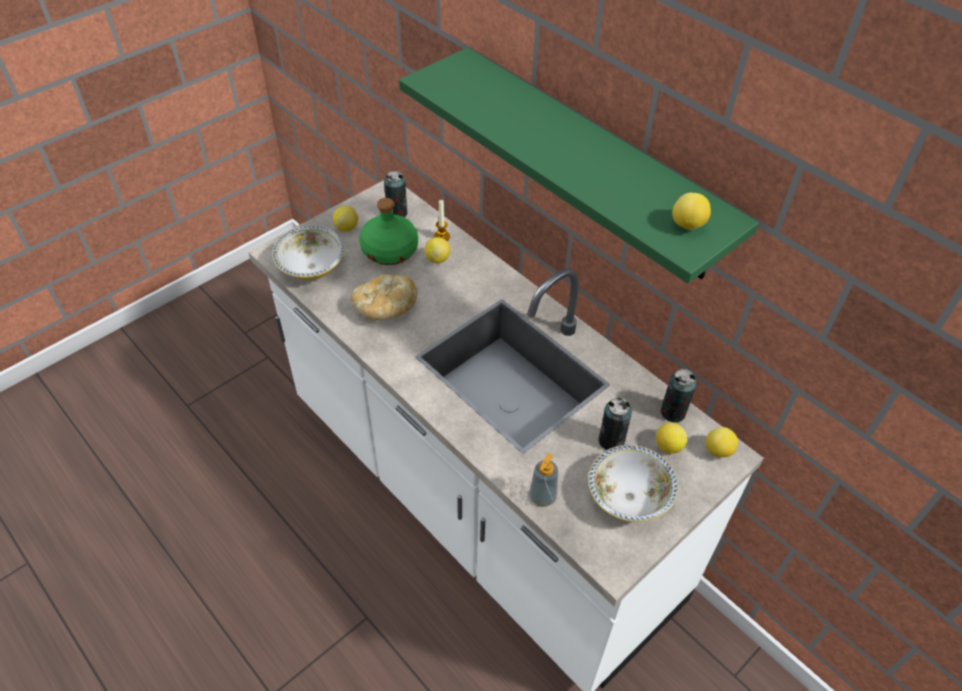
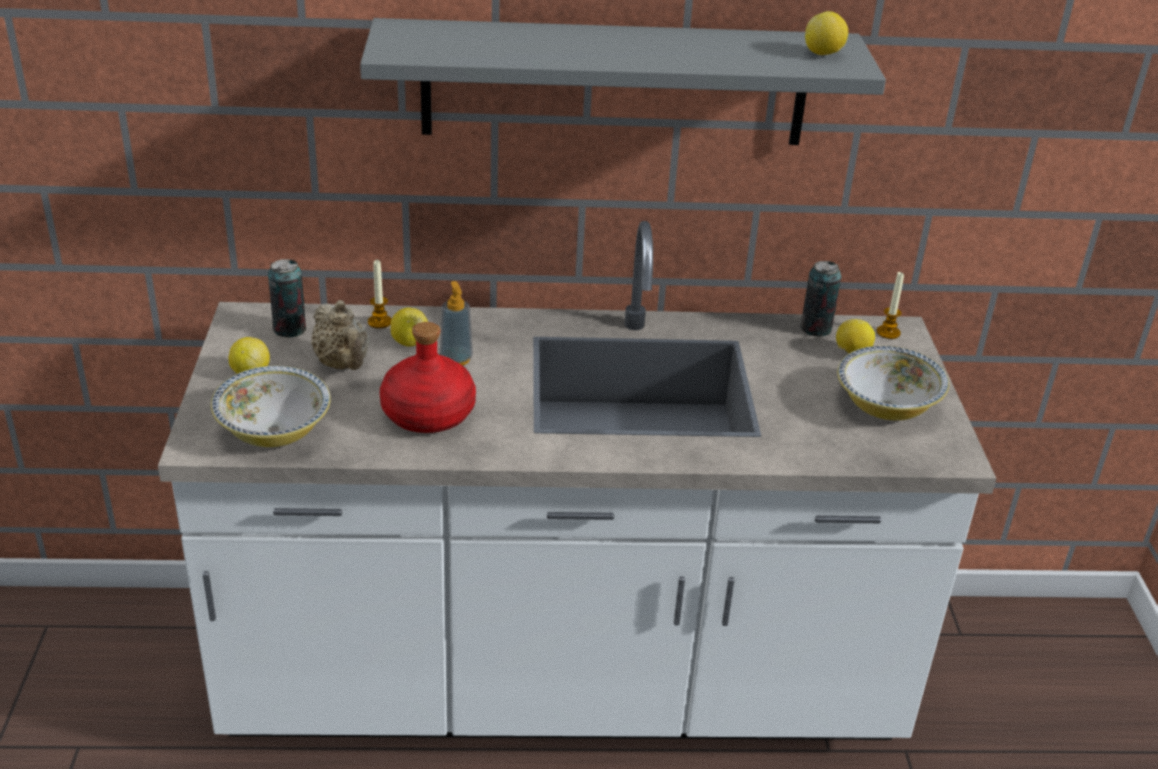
camera: 50 degrees left, 15 degrees down
bread [351,274,417,321] -> red bottle [380,322,476,433]
green bottle [359,198,418,265] -> beige teapot [311,300,370,370]
green shelf [399,48,759,284] -> grey shelf [360,18,886,145]
soap dispenser [529,453,558,507] -> soap dispenser moved to [440,281,473,366]
can [598,397,632,450] -> none
lemon [706,427,738,457] -> candle [877,272,904,339]

